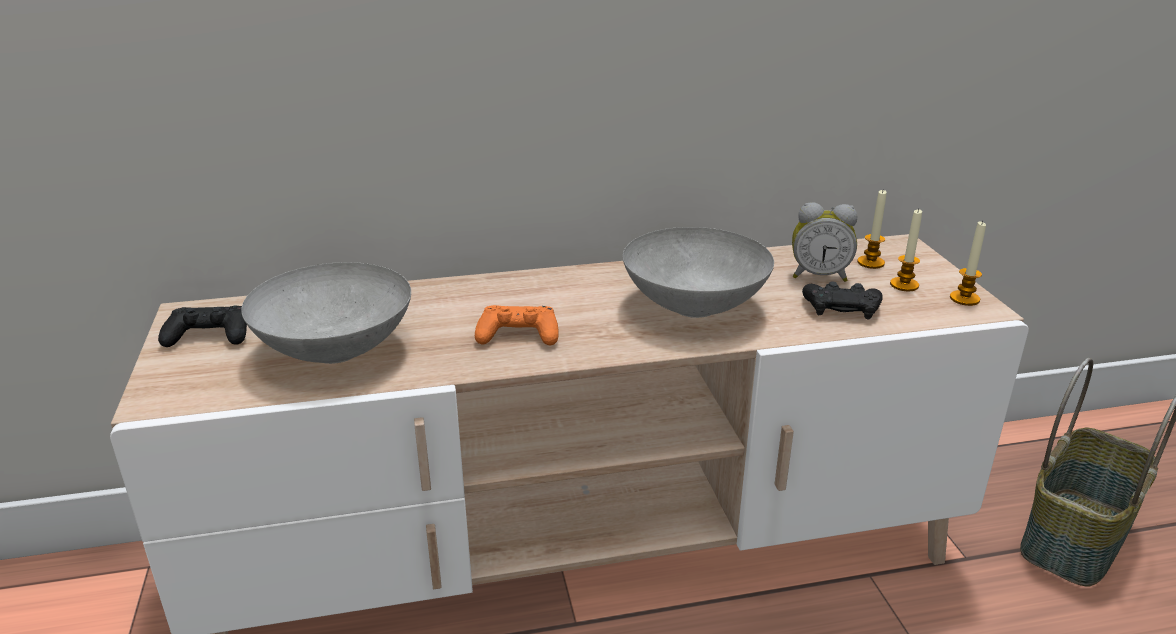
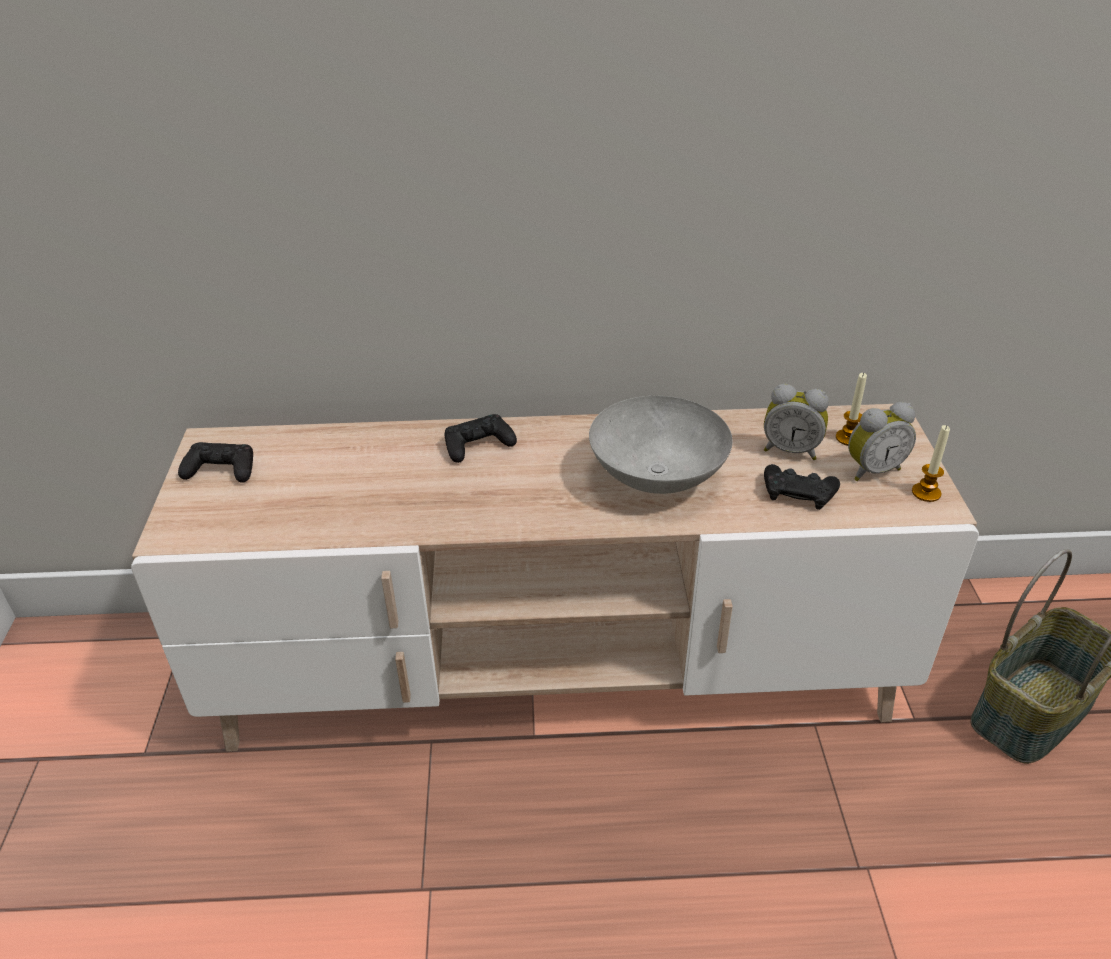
camera: 10 degrees right, 10 degrees up
grey bowl [241,262,411,364] -> none
orange game controller [475,305,559,346] -> none
candle [890,208,922,292] -> alarm clock [848,402,916,481]
none -> black game controller [445,414,517,463]

